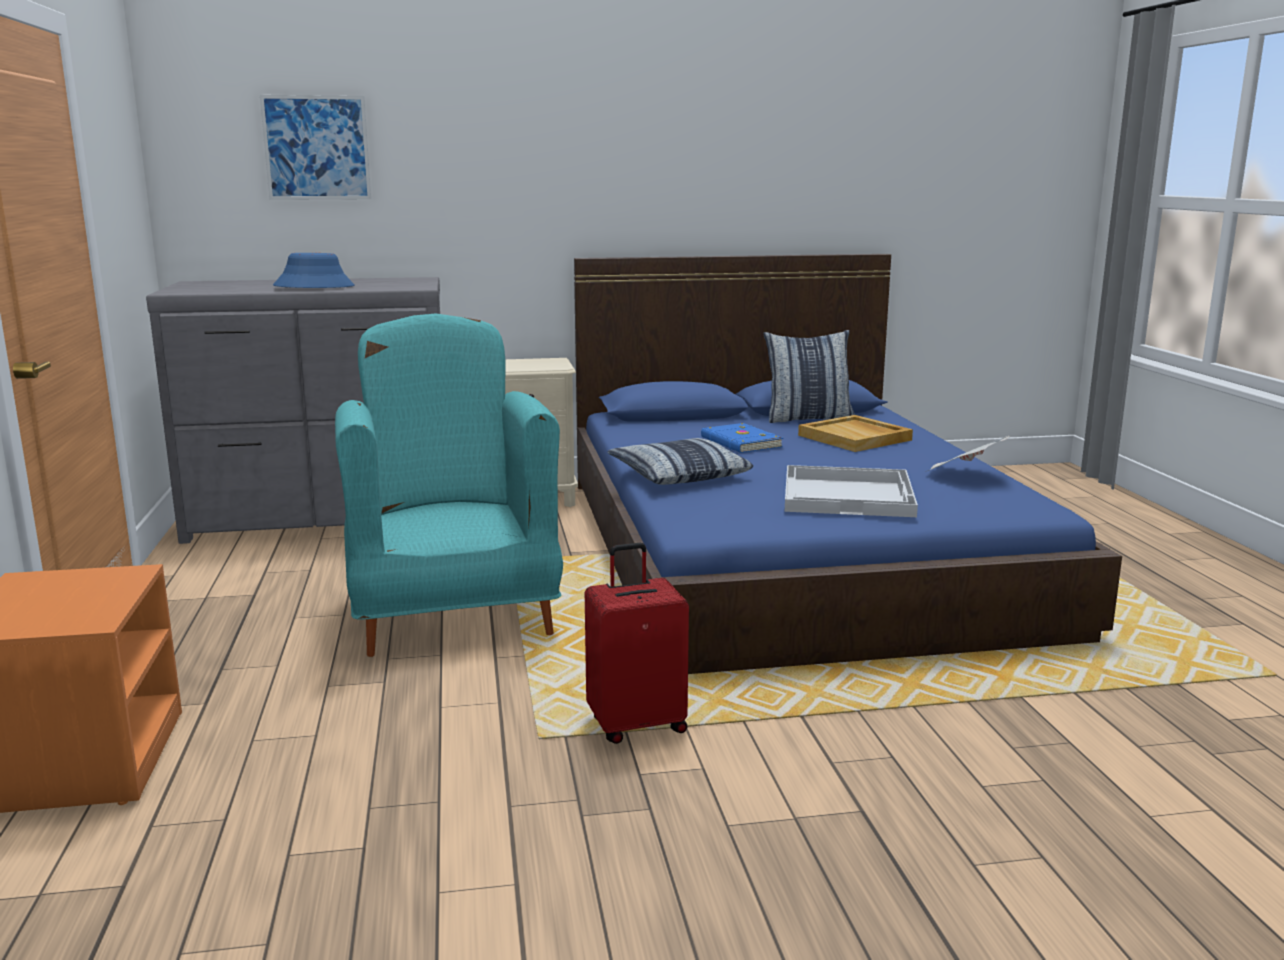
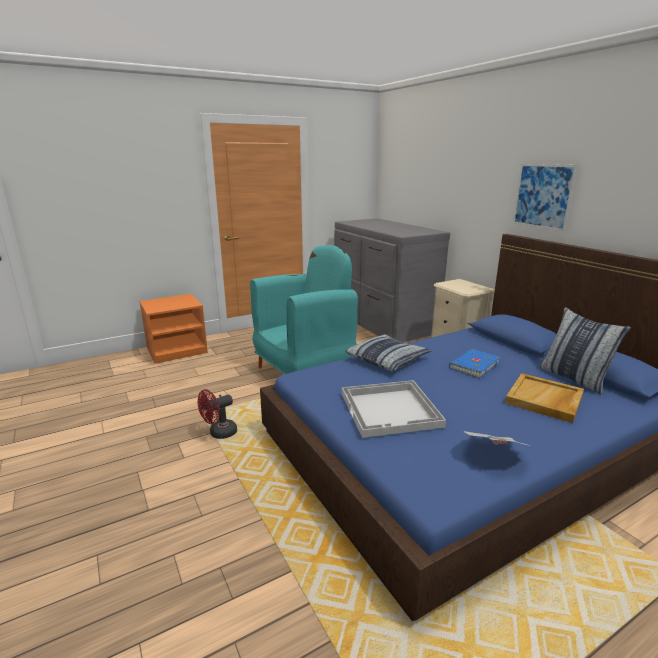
camera: 70 degrees right, 5 degrees up
picture [260,95,371,200] -> picture moved to [513,164,578,231]
blue hat [273,253,354,288] -> none
red suitcase [585,543,689,744] -> red fan [198,389,237,439]

